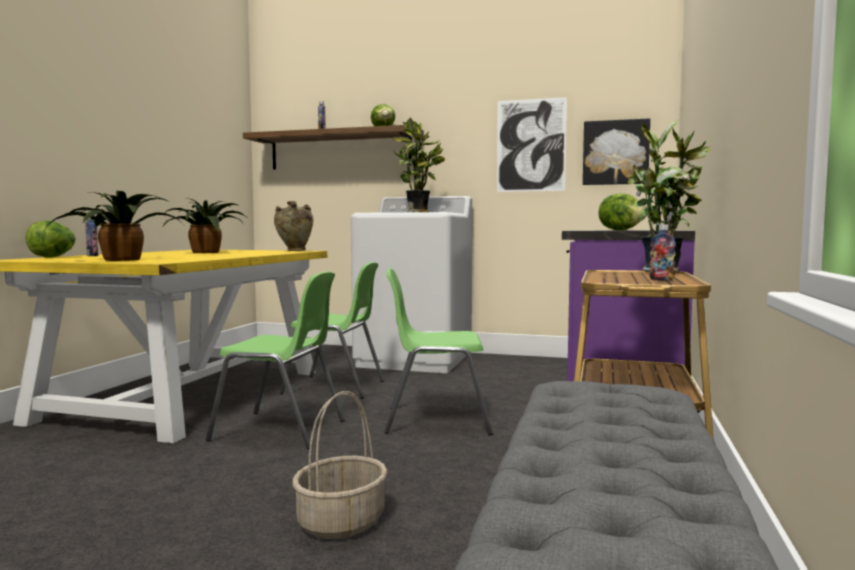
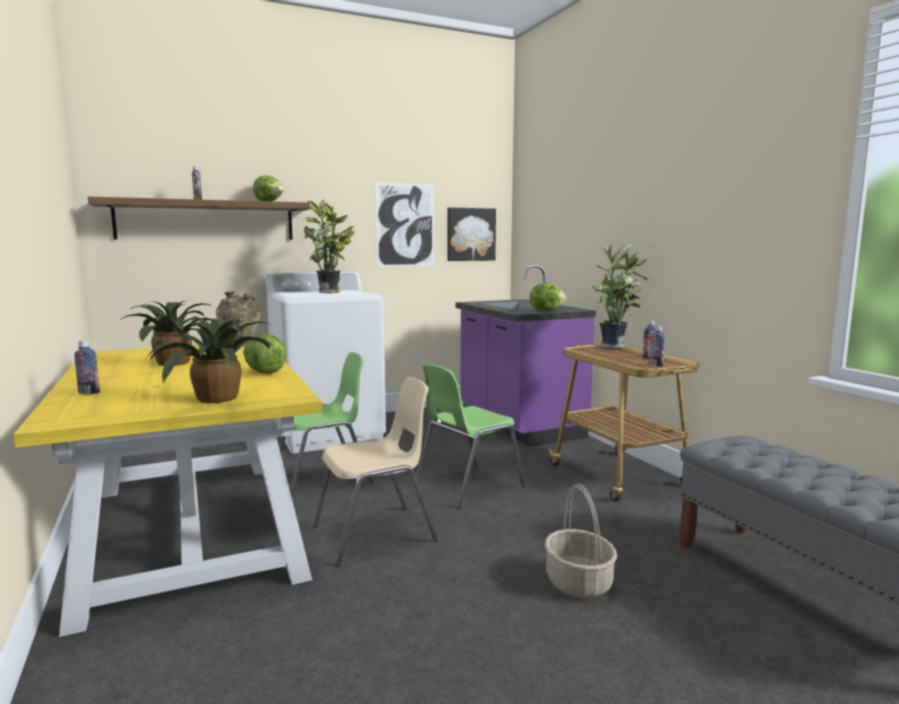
camera: 40 degrees left, 5 degrees up
lettuce [25,220,76,258] -> lettuce moved to [243,334,286,374]
green chair [206,271,345,449] -> beige chair [313,377,438,566]
none -> bottle [649,326,665,367]

